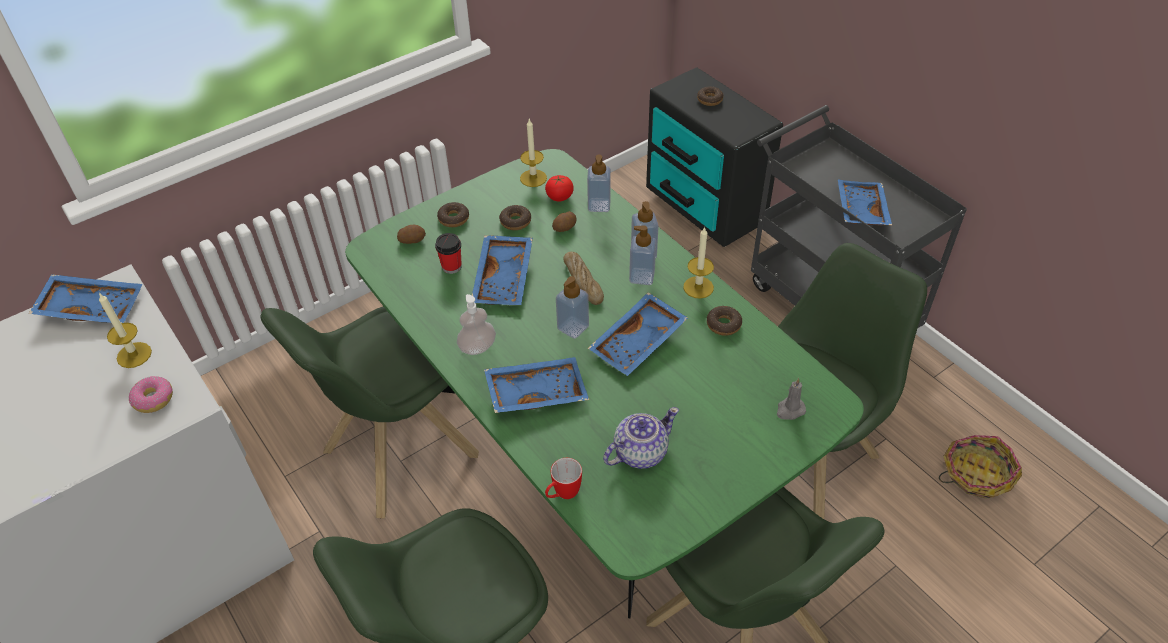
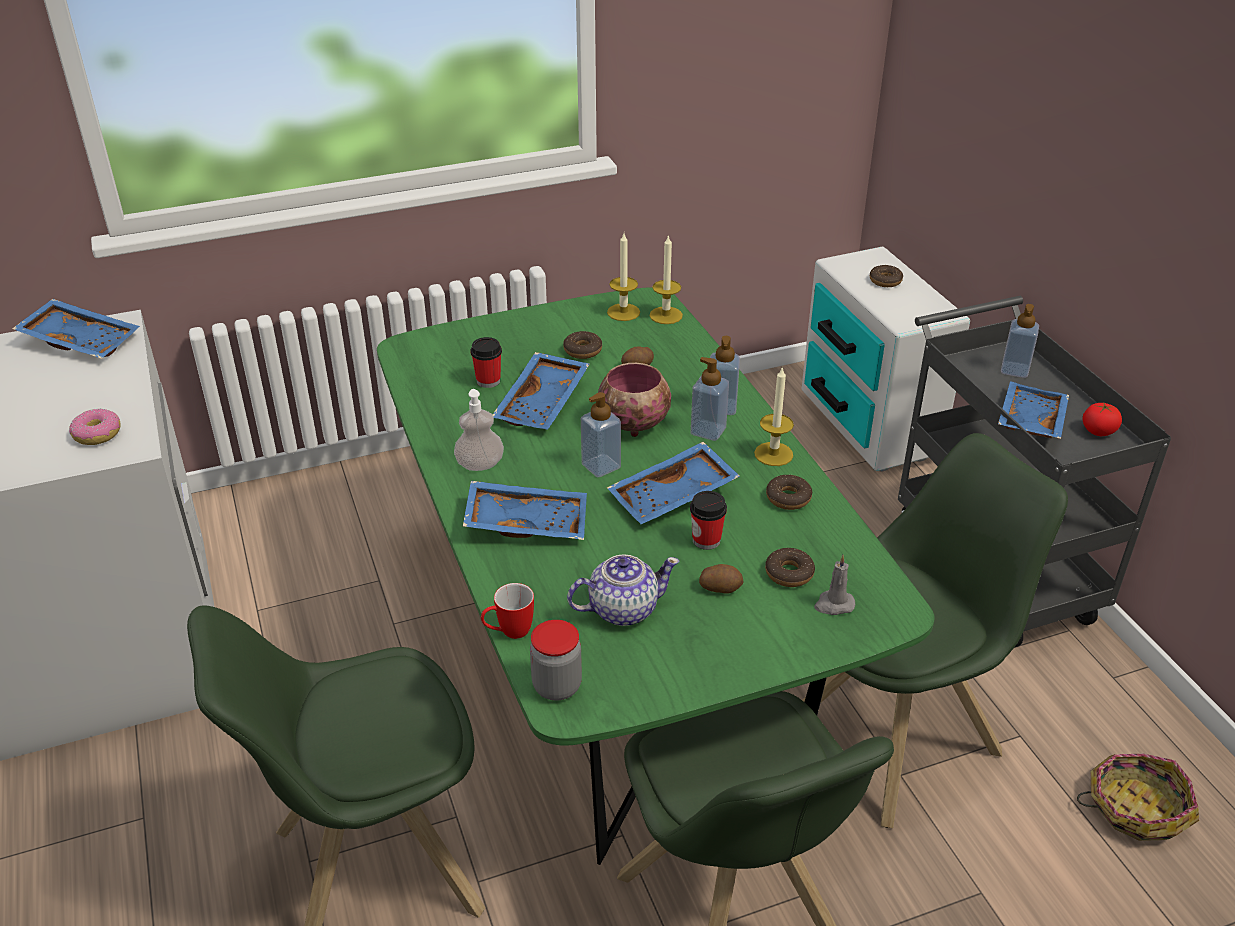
camera: 15 degrees right, 10 degrees down
candle [99,293,152,368] -> candle moved to [649,235,683,324]
green chair [260,307,479,518] -> none
potato [397,225,426,244] -> potato moved to [699,564,744,594]
donut [437,202,469,227] -> donut moved to [765,548,815,587]
tomato [545,175,574,202] -> tomato moved to [1083,403,1122,436]
bread [563,251,604,305] -> bowl [598,363,671,437]
soap dispenser [587,155,611,212] -> soap dispenser moved to [1001,304,1039,378]
black nightstand [646,68,783,247] -> white nightstand [802,247,970,471]
none -> jar [530,620,582,700]
none -> cup [690,491,727,550]

